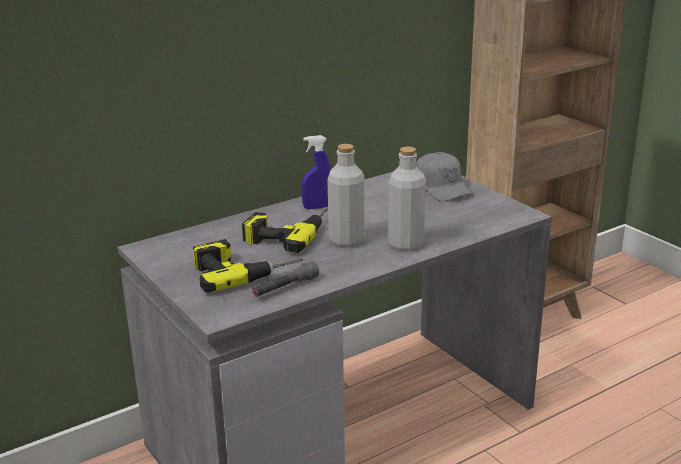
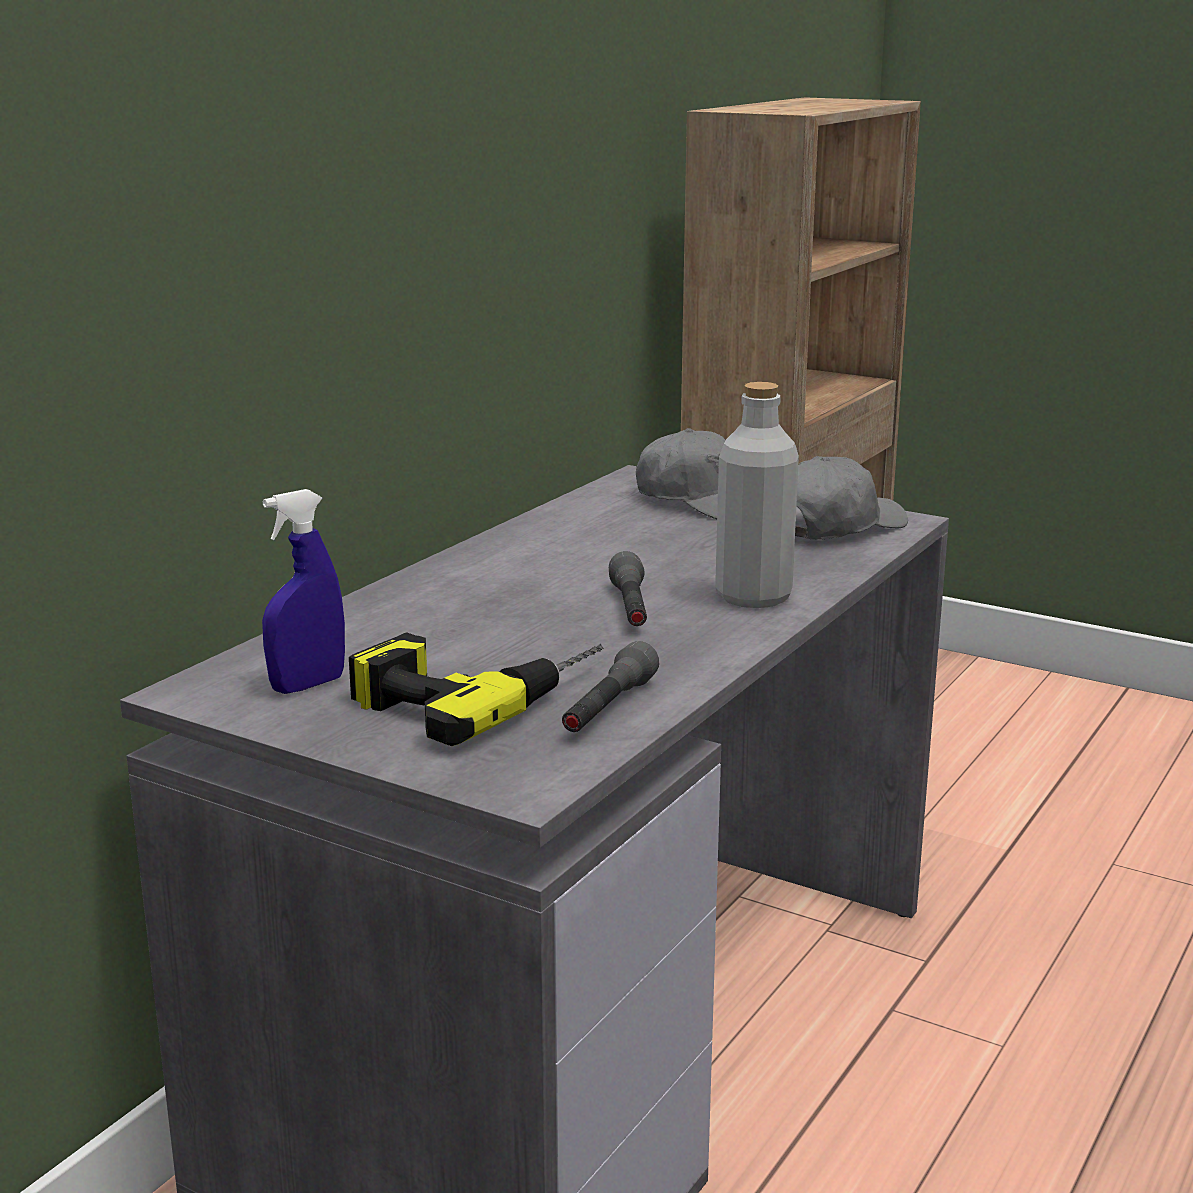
camera: 25 degrees left, 5 degrees down
power drill [242,207,328,253] -> none
blue spray bottle [301,135,332,209] -> blue spray bottle moved to [262,489,345,694]
grey bottle [328,144,365,248] -> grey flashlight [609,551,647,626]
none -> grey cap [795,456,908,540]

